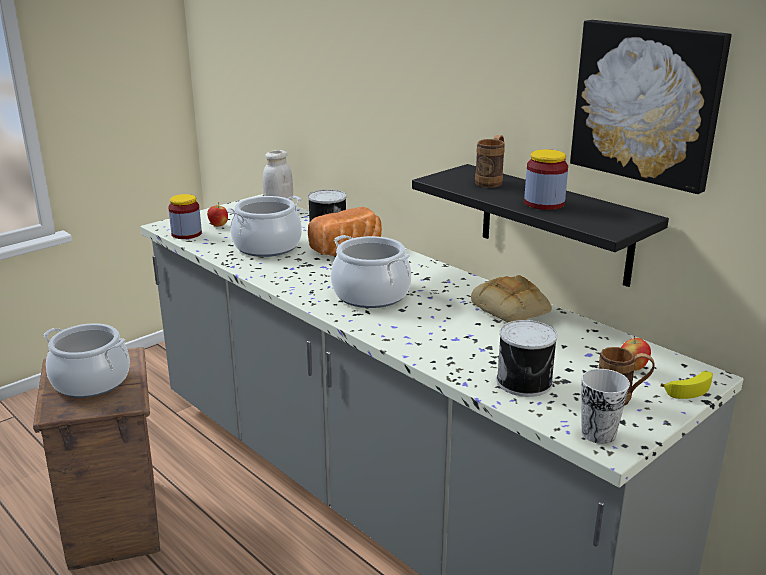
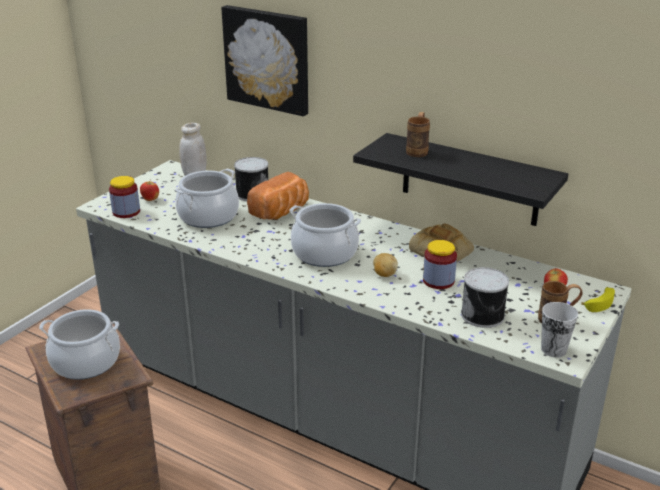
camera: 15 degrees left, 5 degrees up
jar [524,149,568,210] -> jar moved to [423,240,457,289]
picture [570,20,732,194] -> picture moved to [221,5,308,116]
none -> potato [373,253,398,277]

